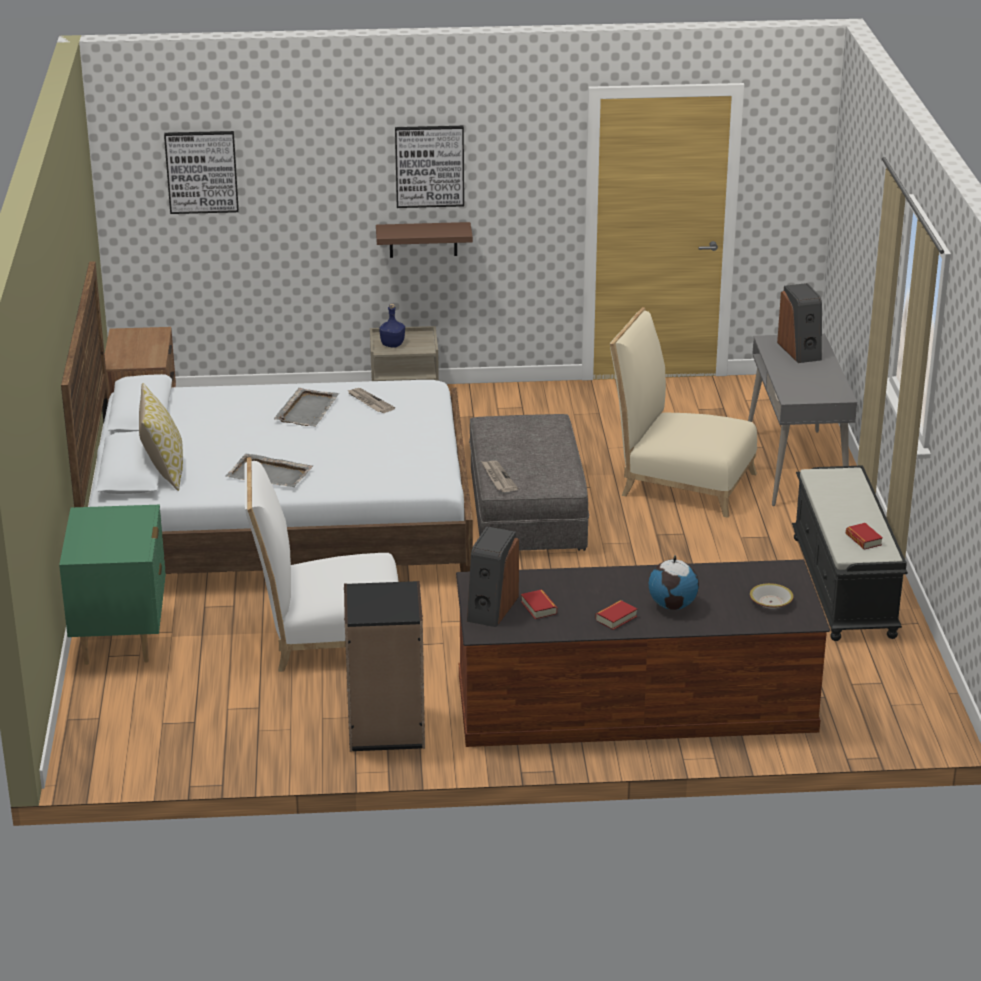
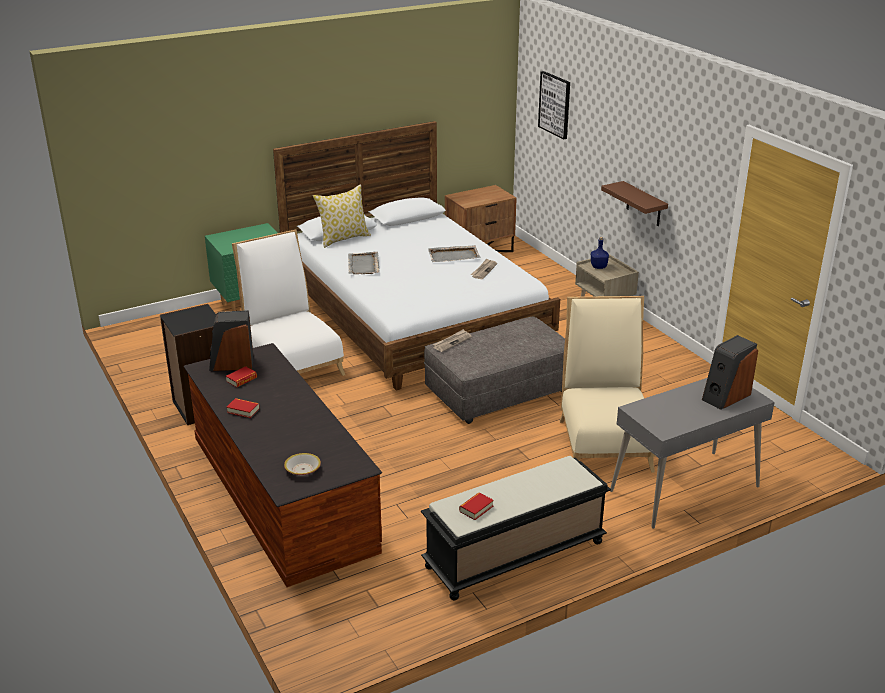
camera: 65 degrees right, 0 degrees up
picture [395,126,464,208] -> none
globe [649,555,699,610] -> none

